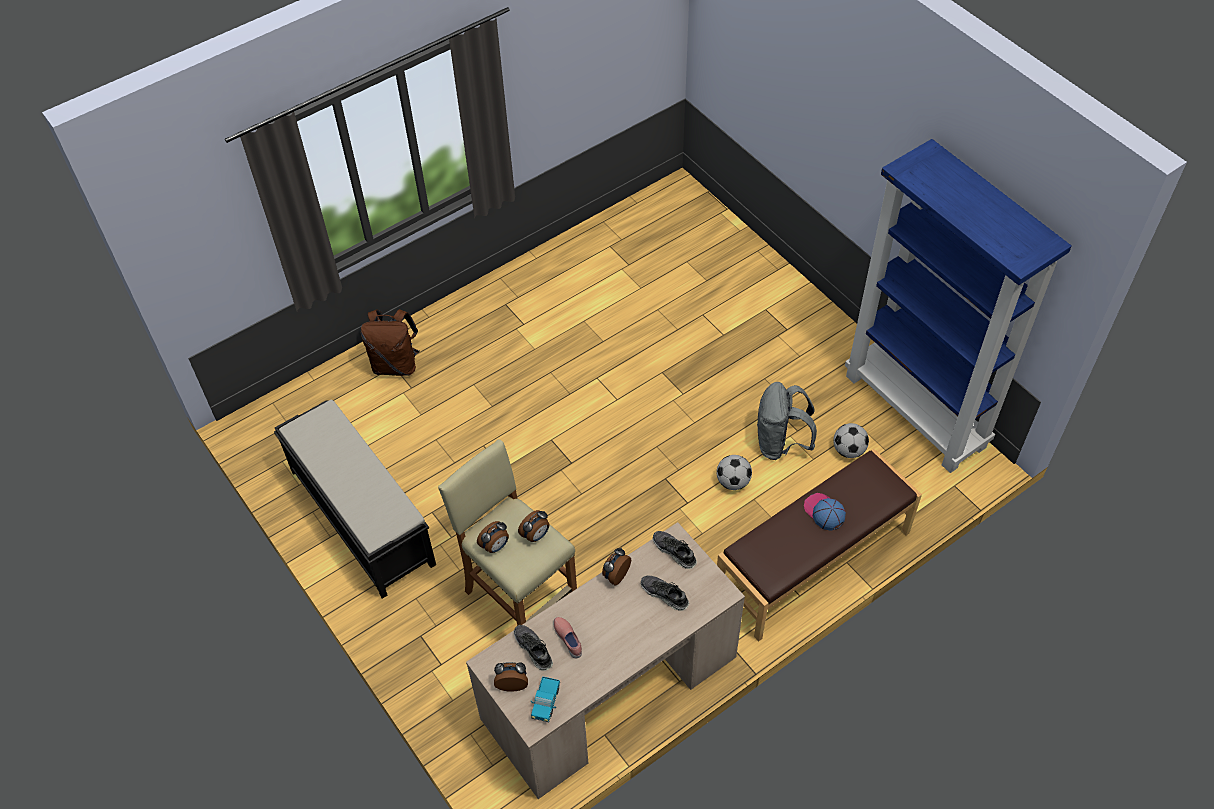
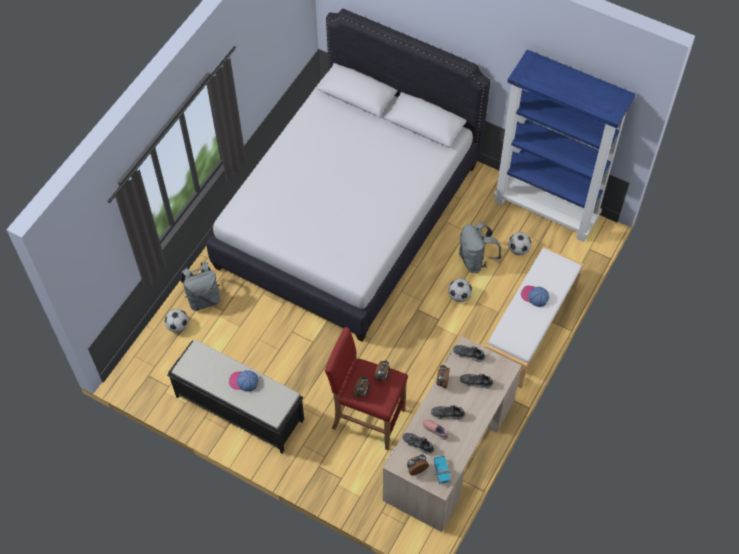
camera: 25 degrees left, 5 degrees up
brown backpack [361,309,420,376] -> grey backpack [181,262,221,311]
beige stool [438,439,577,626] -> red stool [324,327,408,450]
brown bench [717,449,922,641] -> white bench [485,246,584,388]
none -> football [165,309,189,333]
none -> white bed [206,9,490,342]
none -> cap [229,370,259,392]
none -> shoe [431,405,465,420]

